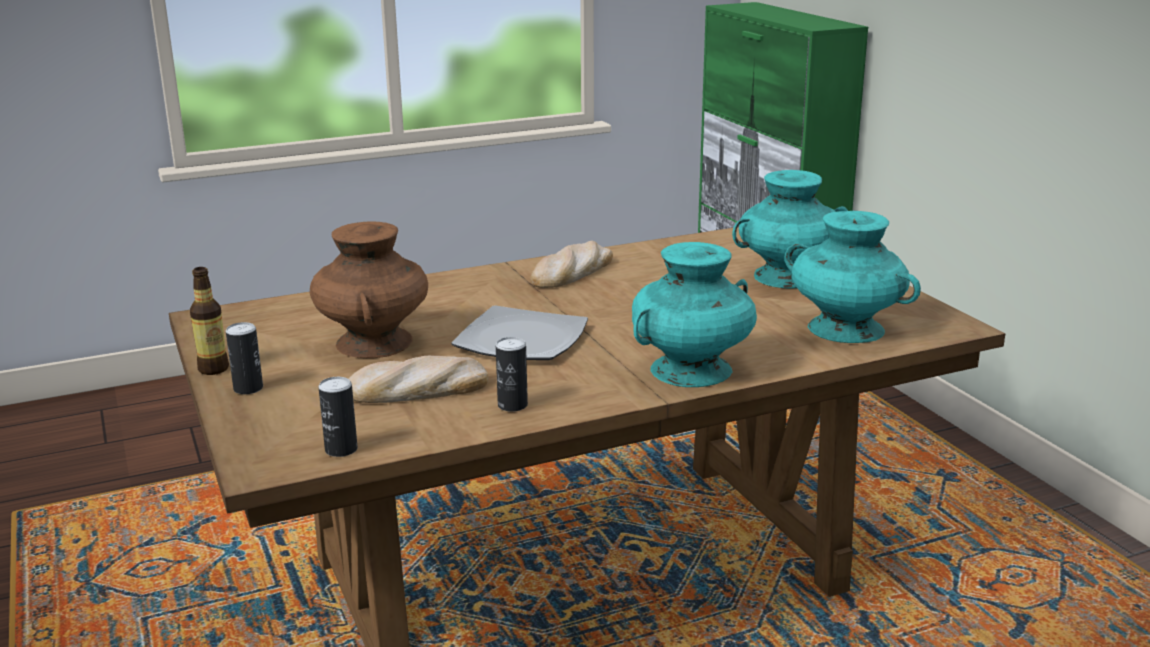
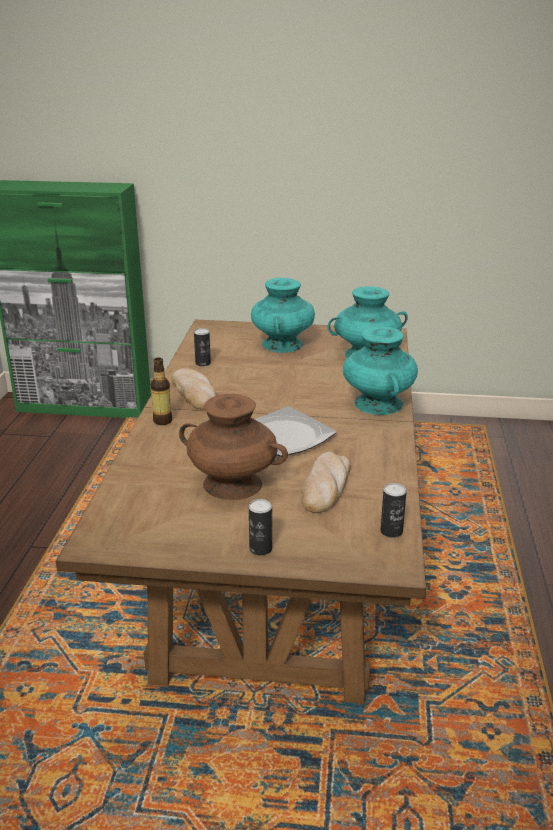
camera: 60 degrees left, 5 degrees up
bottle [190,267,229,375] -> bottle moved to [151,358,172,425]
can [496,337,528,412] -> can moved to [194,328,211,366]

